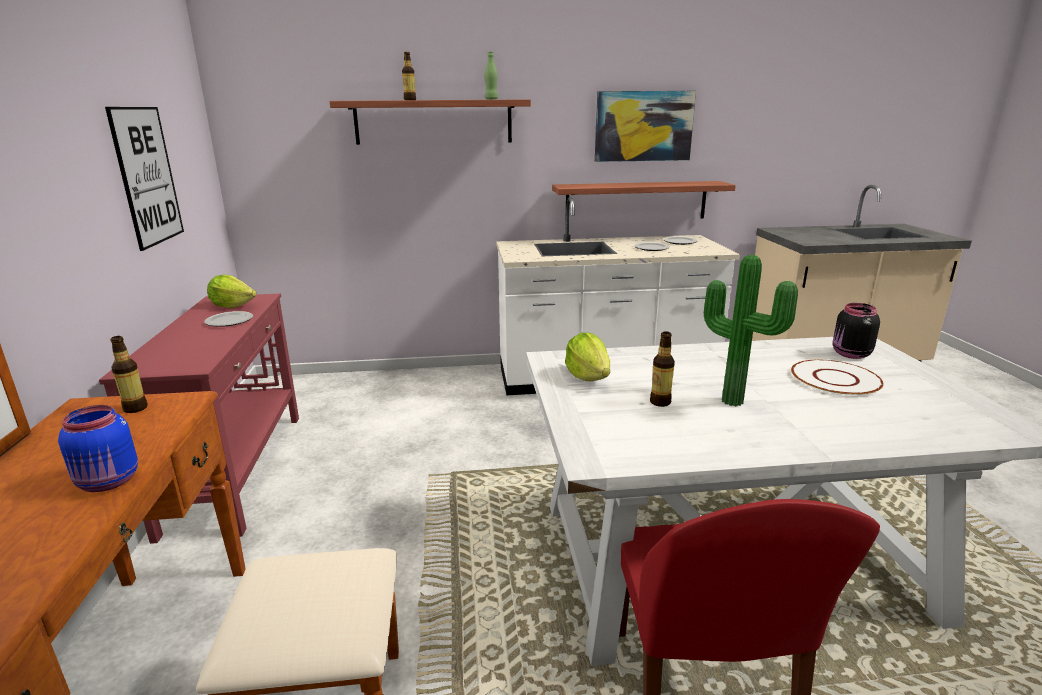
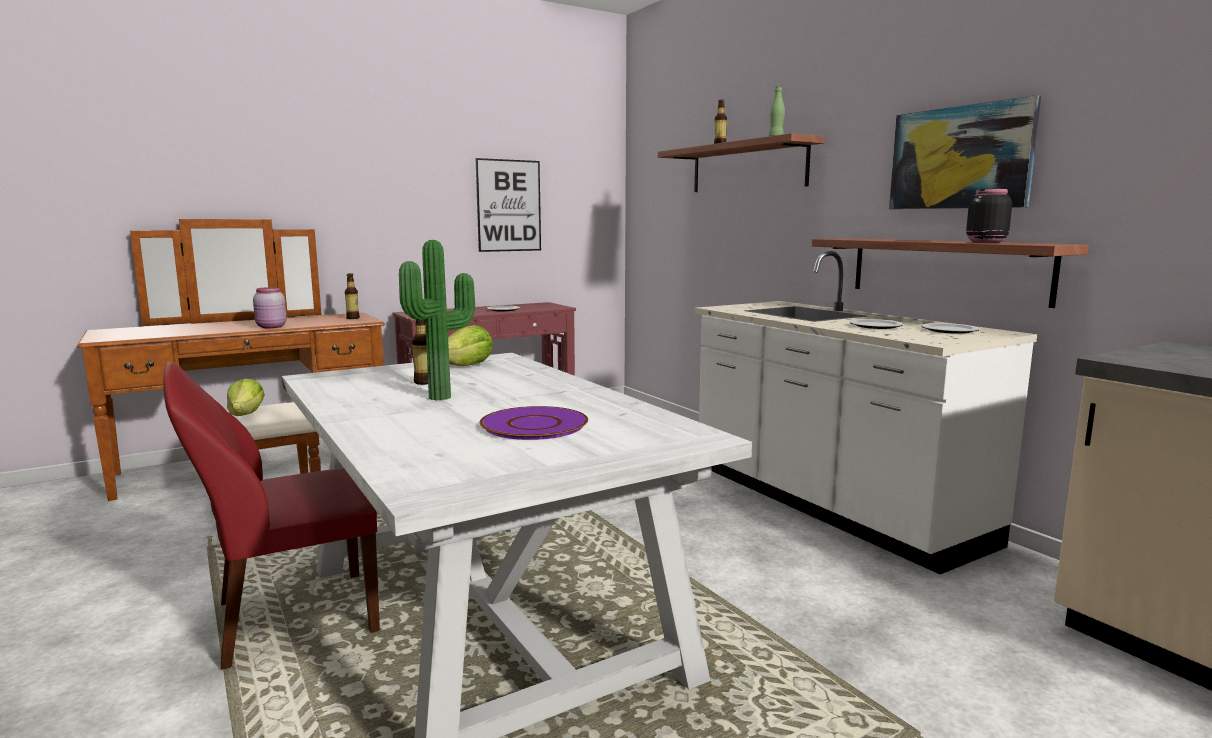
camera: 65 degrees right, 10 degrees down
blue jar [58,405,138,492] -> pink jar [253,287,286,328]
lettuce [207,274,256,308] -> lettuce moved to [227,379,265,416]
white plate [791,360,884,396] -> purple plate [480,406,588,440]
black jar [833,303,880,359] -> black jar moved to [966,189,1012,243]

